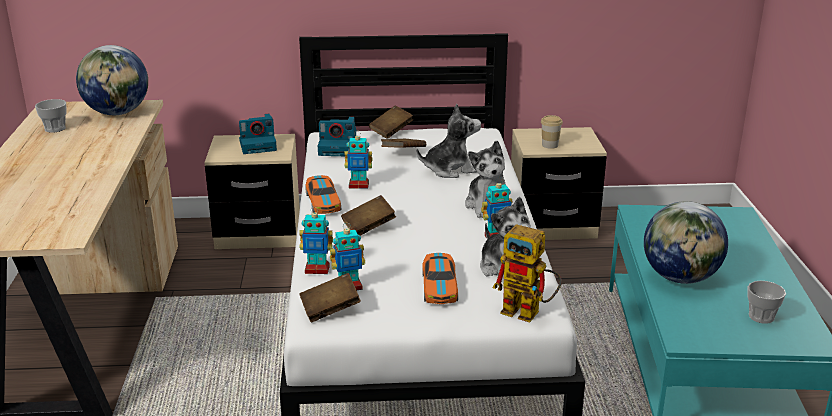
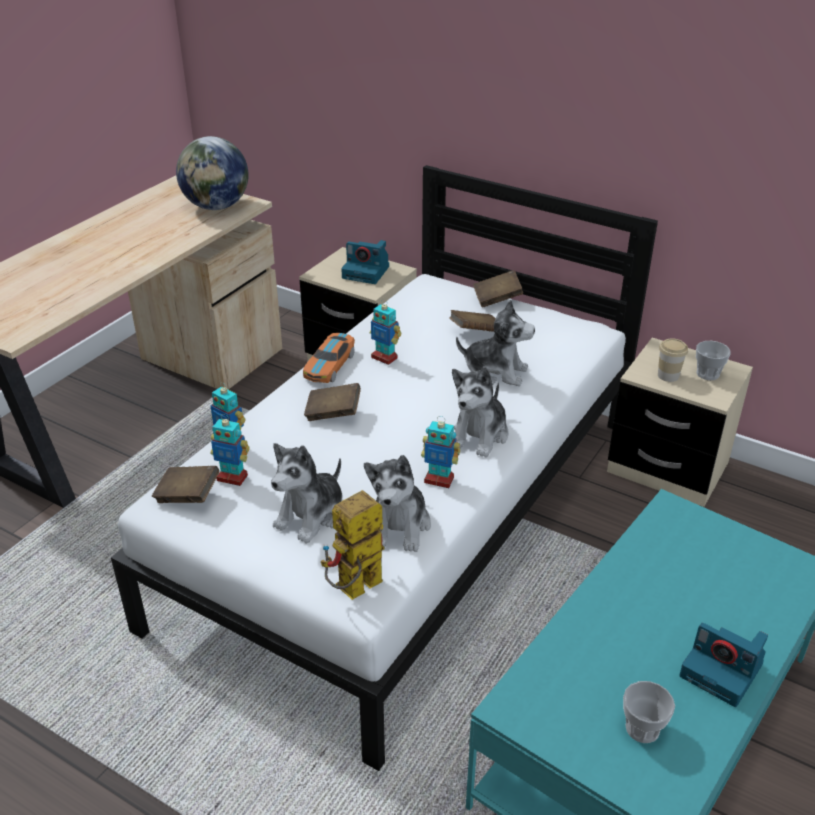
camera: 35 degrees right, 10 degrees up
cup [35,99,67,133] -> cup moved to [696,341,731,380]
camera [318,117,356,156] -> camera moved to [679,623,768,707]
toy car [422,253,458,304] -> plush toy [271,443,343,543]
toy robot [493,224,562,323] -> toy robot turned 75 degrees clockwise [321,490,385,600]
globe [644,201,728,284] -> none

